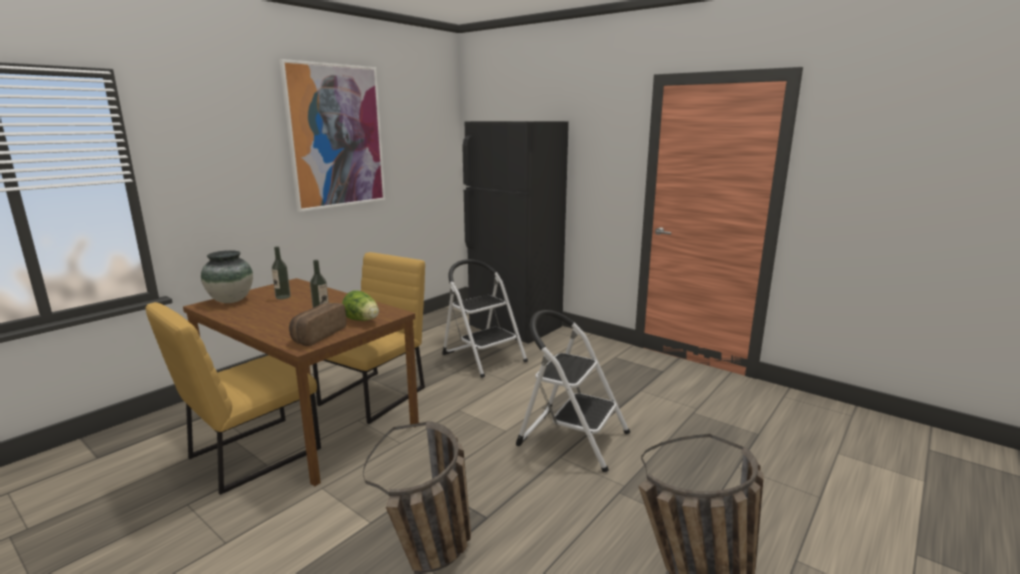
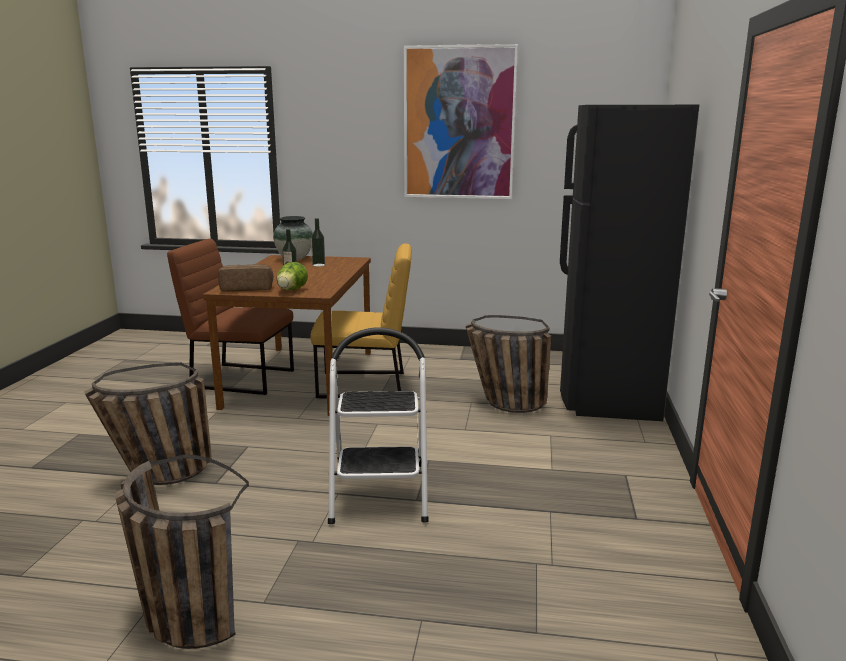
camera: 60 degrees right, 0 degrees up
yellow chair [145,302,321,495] -> brown chair [167,239,294,395]
step ladder [442,259,528,378] -> basket [466,315,551,413]

